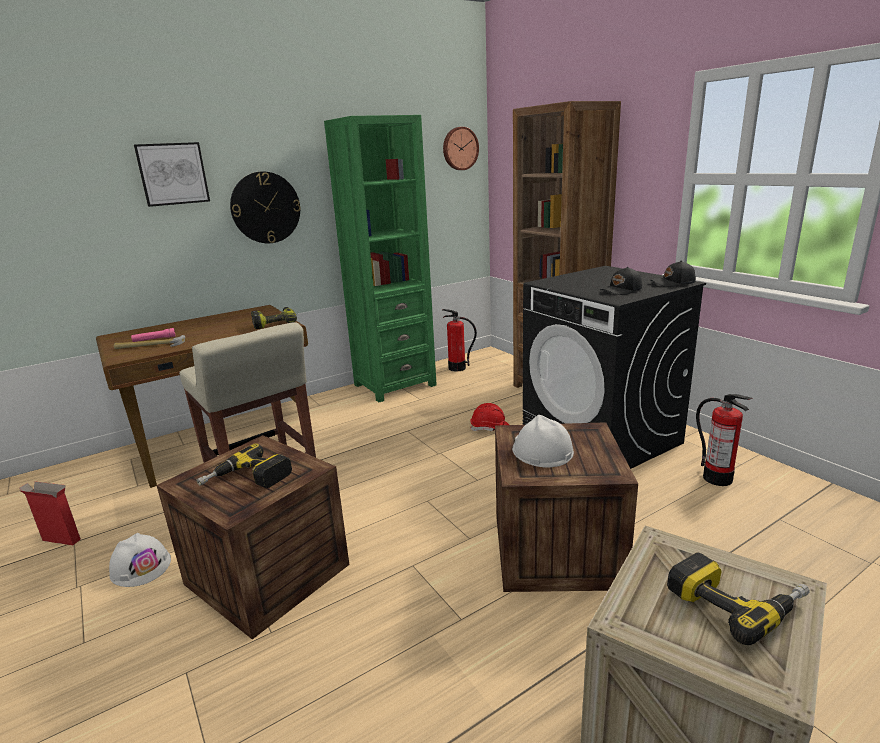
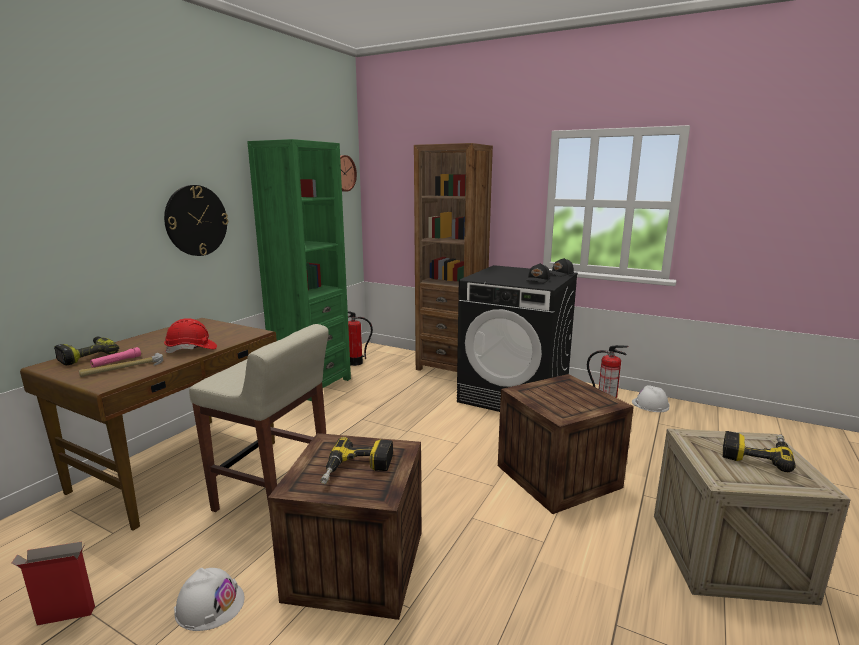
camera: 30 degrees left, 5 degrees down
picture [134,142,210,207] -> none
power drill [251,307,297,329] -> power drill moved to [54,337,119,366]
red hard hat [470,403,509,431] -> red hard hat moved to [164,318,217,353]
white hard hat [512,415,574,468] -> white hard hat moved to [632,385,670,412]

